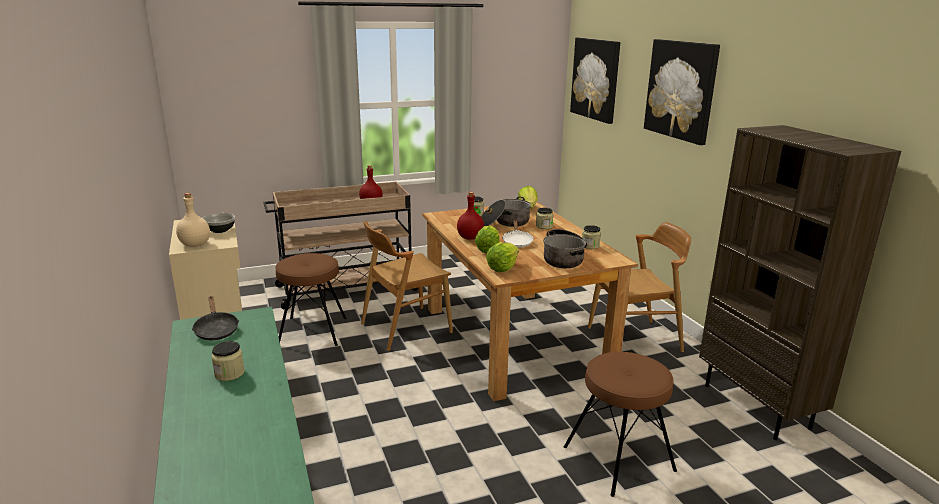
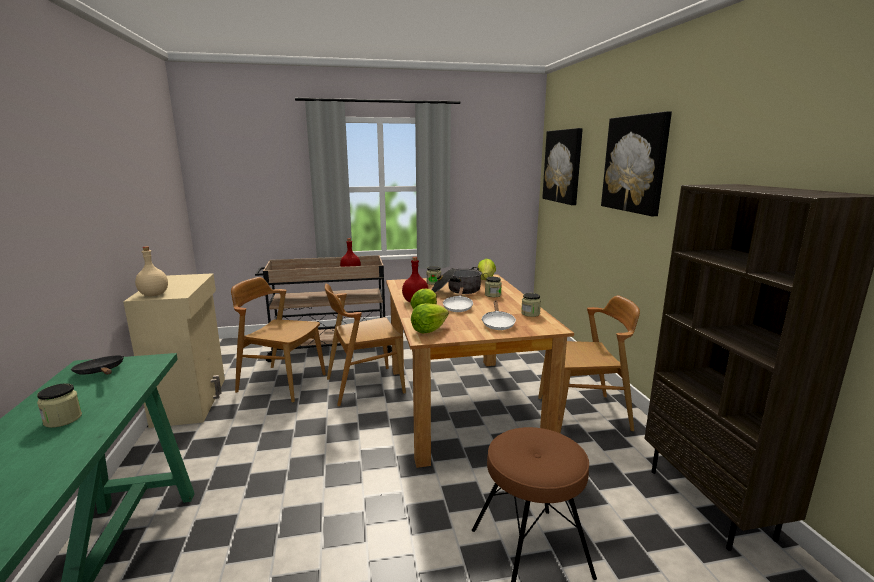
camera: 10 degrees right, 5 degrees down
black frying pan [192,296,239,340] -> black frying pan turned 150 degrees clockwise [71,355,124,375]
bowl [203,213,235,233] -> none
brown stool [275,253,346,346] -> brown chair [231,277,326,403]
cooking pot [543,229,587,268] -> white frying pan [481,301,516,330]

